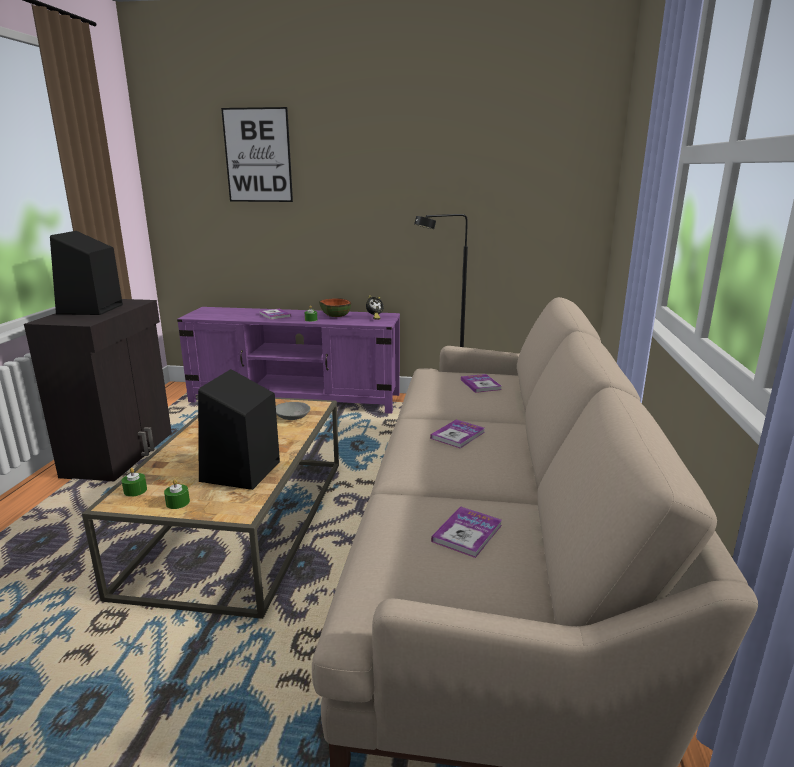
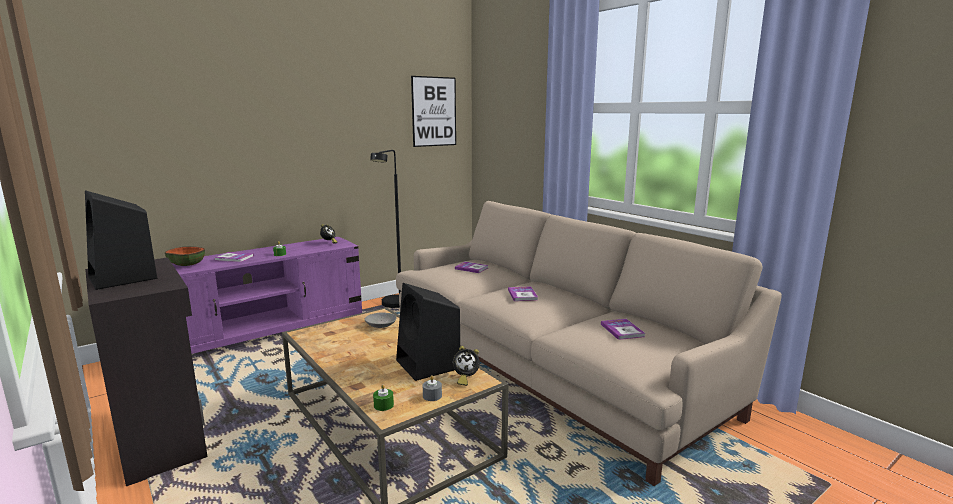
camera: 45 degrees left, 5 degrees down
green candle [164,479,190,509] -> grey candle [423,375,442,401]
picture [221,107,293,202] -> picture moved to [411,76,456,147]
bowl [319,298,351,317] -> bowl moved to [165,246,205,266]
none -> alarm clock [453,346,480,386]

